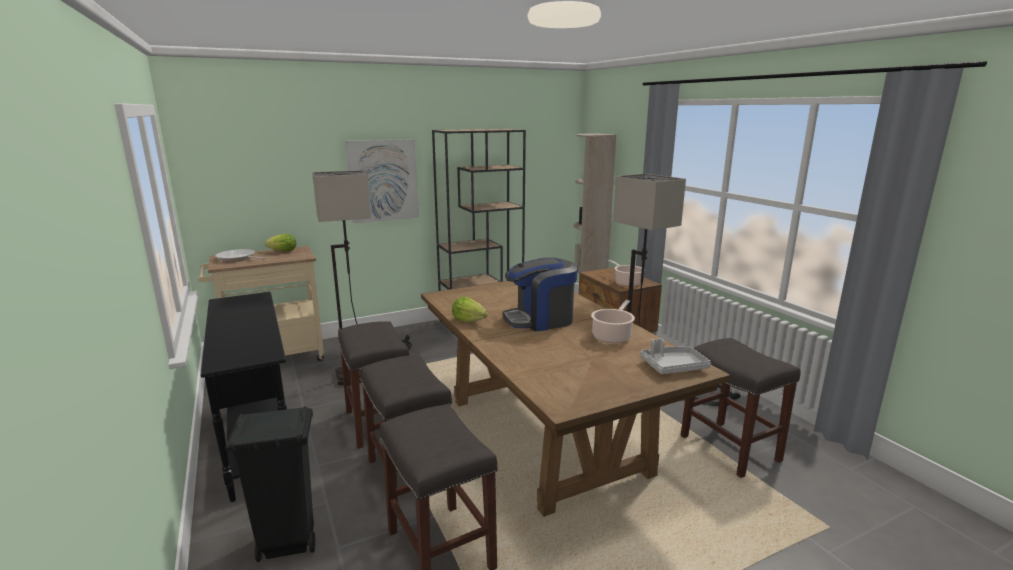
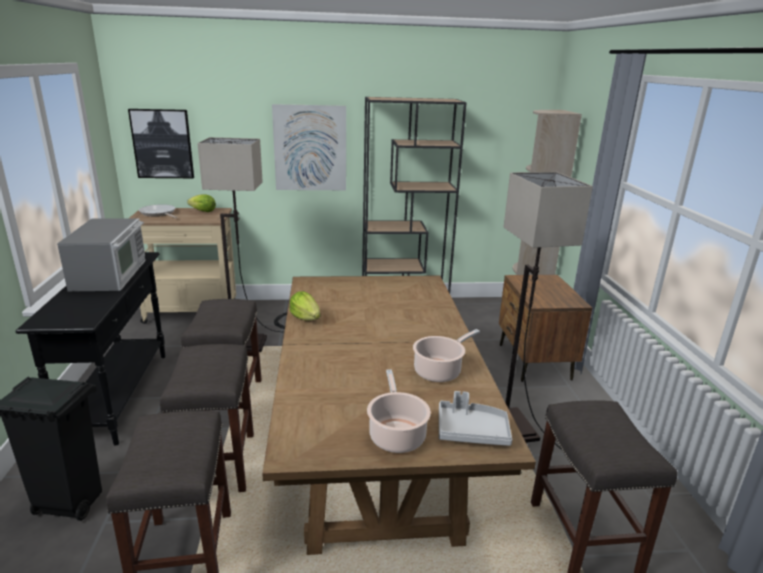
camera: 20 degrees right, 5 degrees up
coffee machine [503,257,578,332] -> none
cooking pot [608,260,642,287] -> cooking pot moved to [367,369,431,453]
none -> microwave [57,218,146,292]
none -> picture [128,109,194,178]

